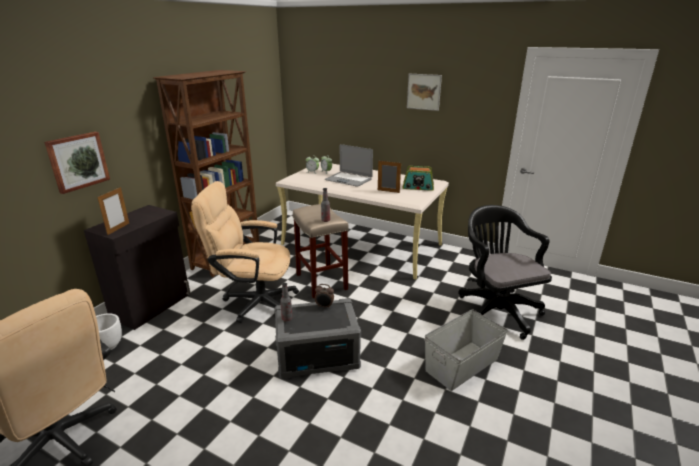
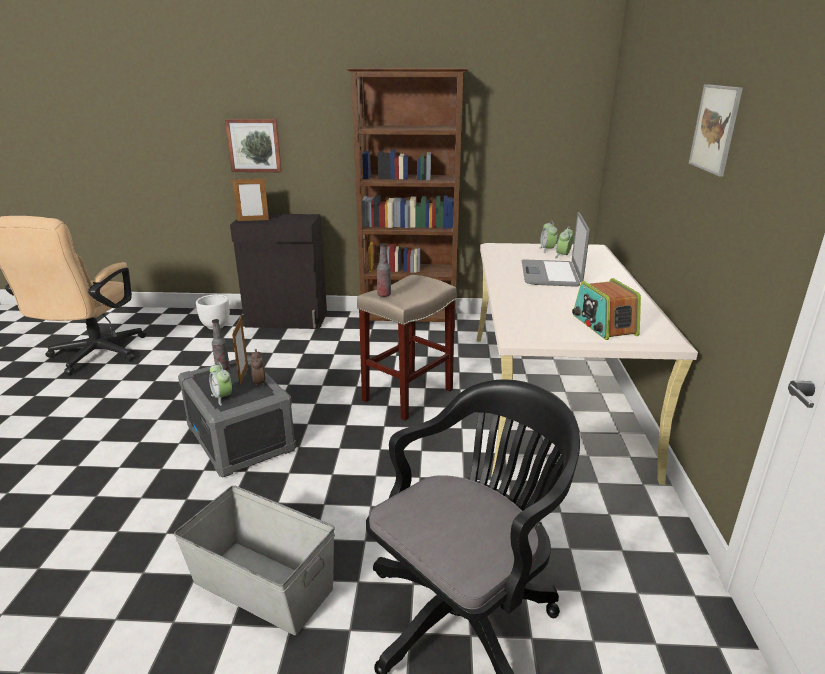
camera: 65 degrees right, 0 degrees up
beige office chair [191,181,299,323] -> none
picture frame [378,161,401,193] -> picture frame moved to [232,317,248,385]
none -> alarm clock [209,362,232,405]

